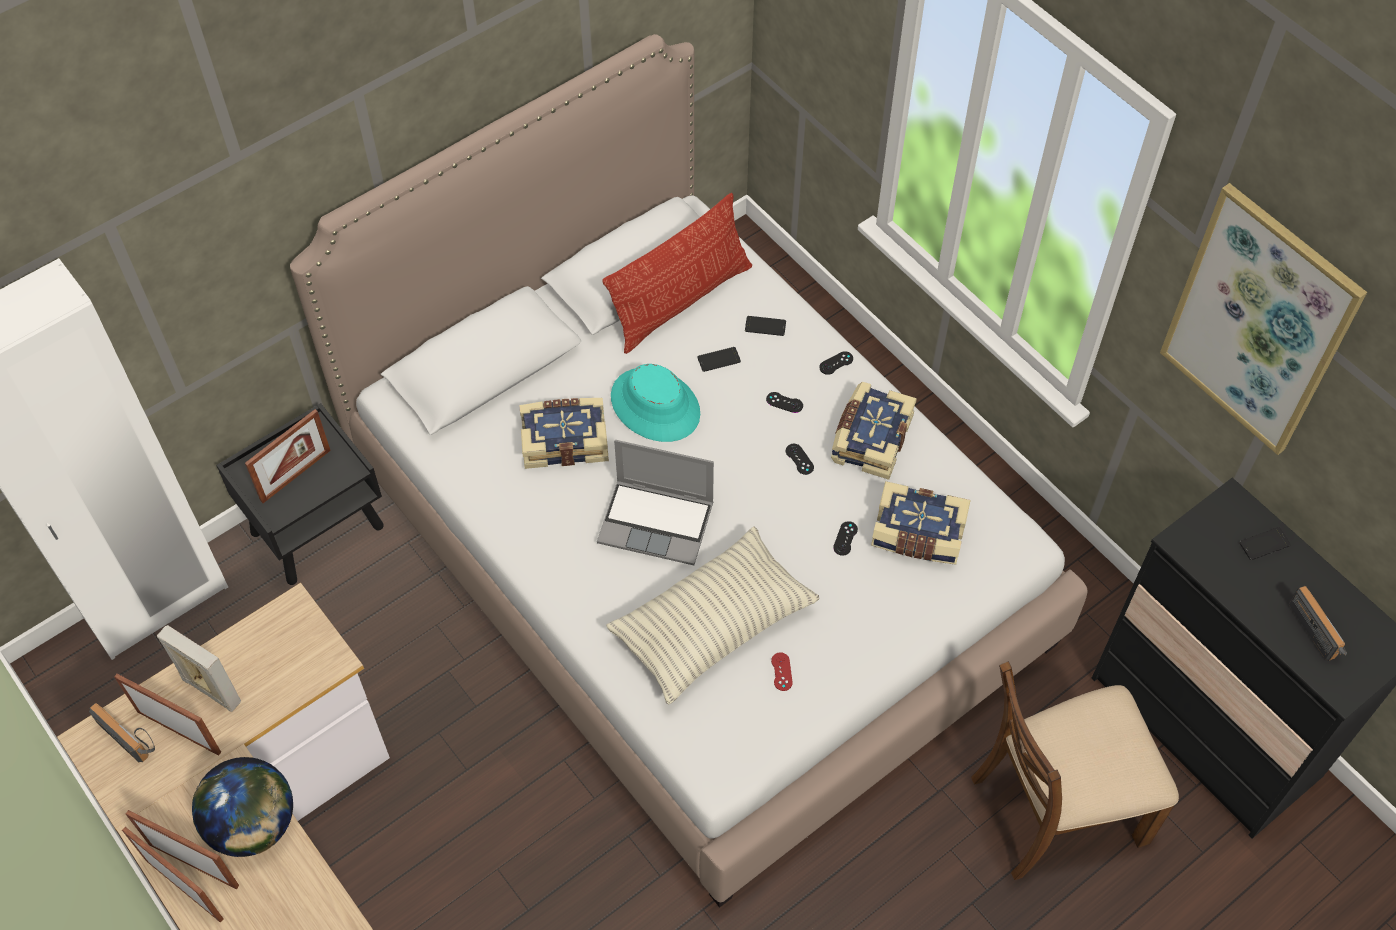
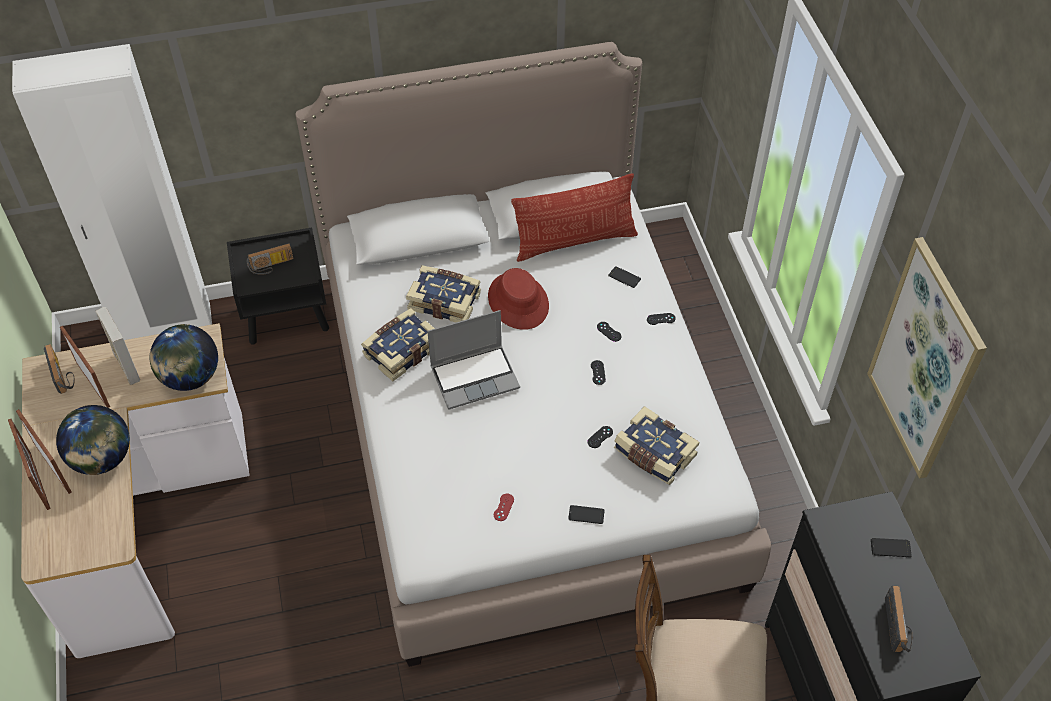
camera: 25 degrees right, 5 degrees down
picture frame [245,409,331,503] -> radio [247,243,293,275]
laptop [597,440,714,565] -> laptop turned 60 degrees counterclockwise [427,310,520,410]
pillow [606,526,819,705] -> none
turquoise hat [611,364,700,442] -> red hat [488,268,549,330]
phone [697,347,741,372] -> phone moved to [568,505,605,524]
book [831,382,917,480] -> book moved to [361,308,435,381]
none -> globe [150,324,218,391]

